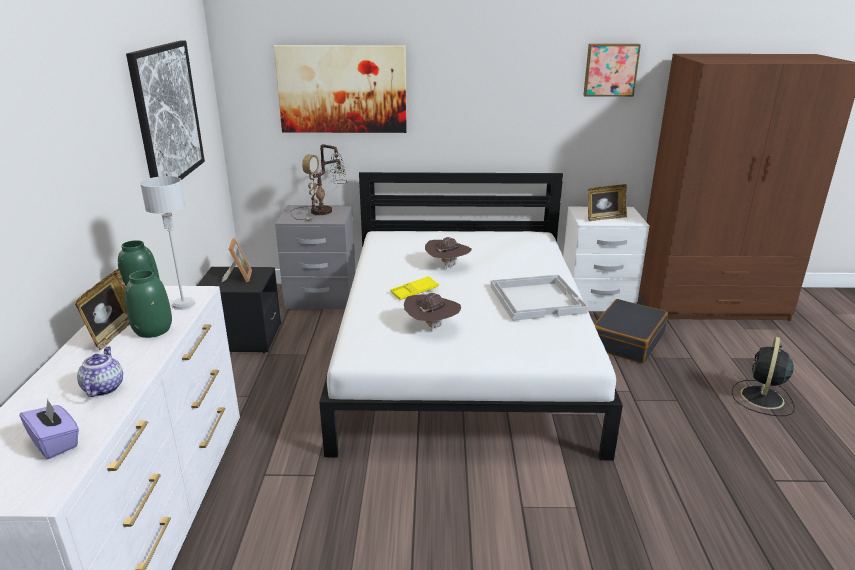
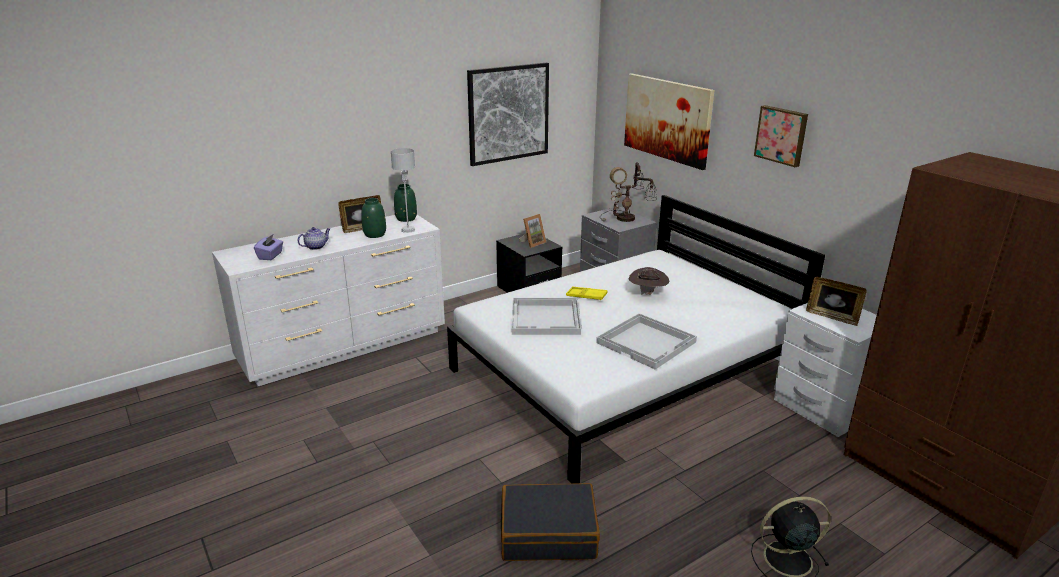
camera: 55 degrees right, 0 degrees up
brown hat [404,293,461,332] -> white tray [512,298,581,335]
picture [583,44,641,97] -> picture moved to [754,105,808,167]
black suitcase [594,299,668,364] -> black suitcase moved to [501,483,600,561]

